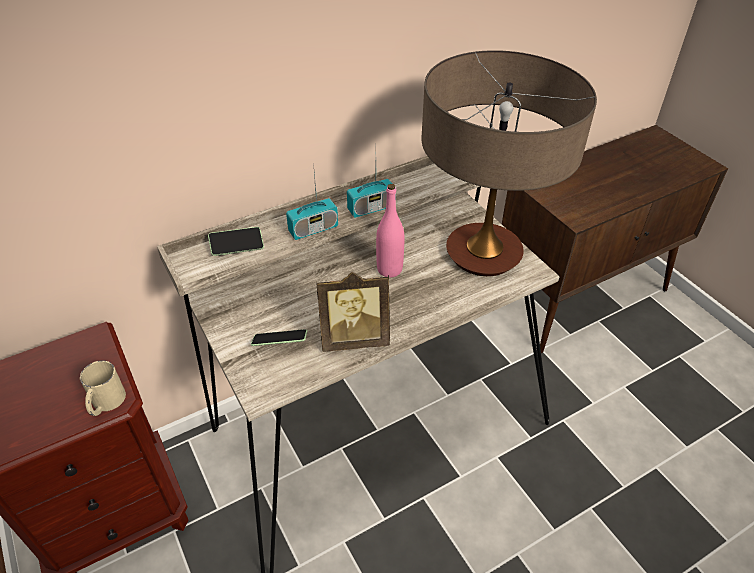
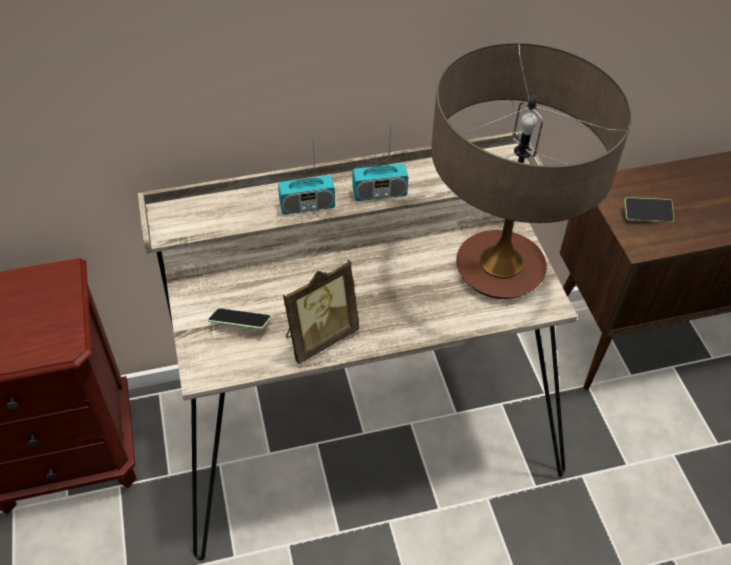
camera: 15 degrees right, 5 degrees up
beige mug [80,360,126,416] -> none
phone [208,227,264,256] -> phone moved to [624,197,674,222]
picture frame [316,272,390,352] -> picture frame turned 45 degrees counterclockwise [283,260,359,364]
pink bottle [376,184,404,278] -> none

